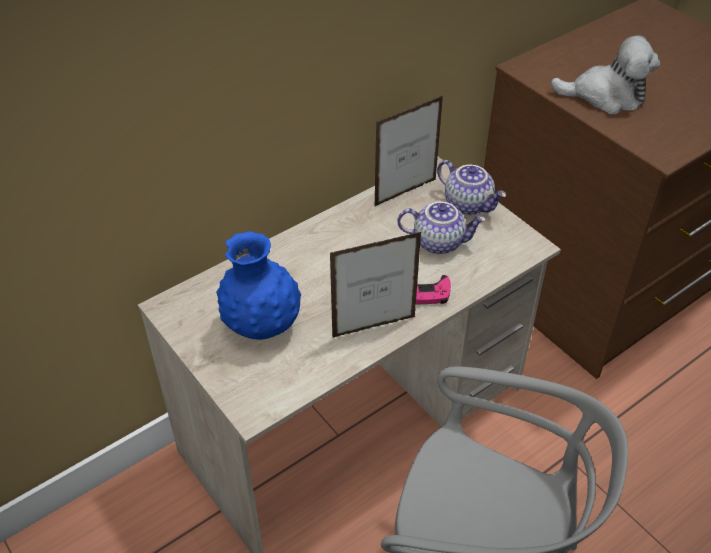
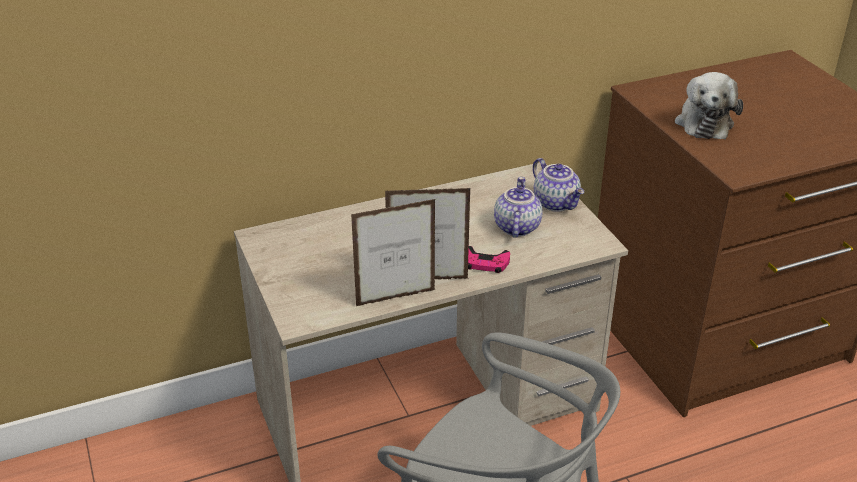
camera: 15 degrees right, 10 degrees down
blue vase [216,231,301,340] -> none
picture frame [375,96,443,206] -> picture frame moved to [351,199,435,306]
teapot [397,202,486,254] -> teapot turned 105 degrees counterclockwise [494,177,543,238]
plush toy [551,35,660,115] -> plush toy turned 75 degrees clockwise [675,72,743,139]

